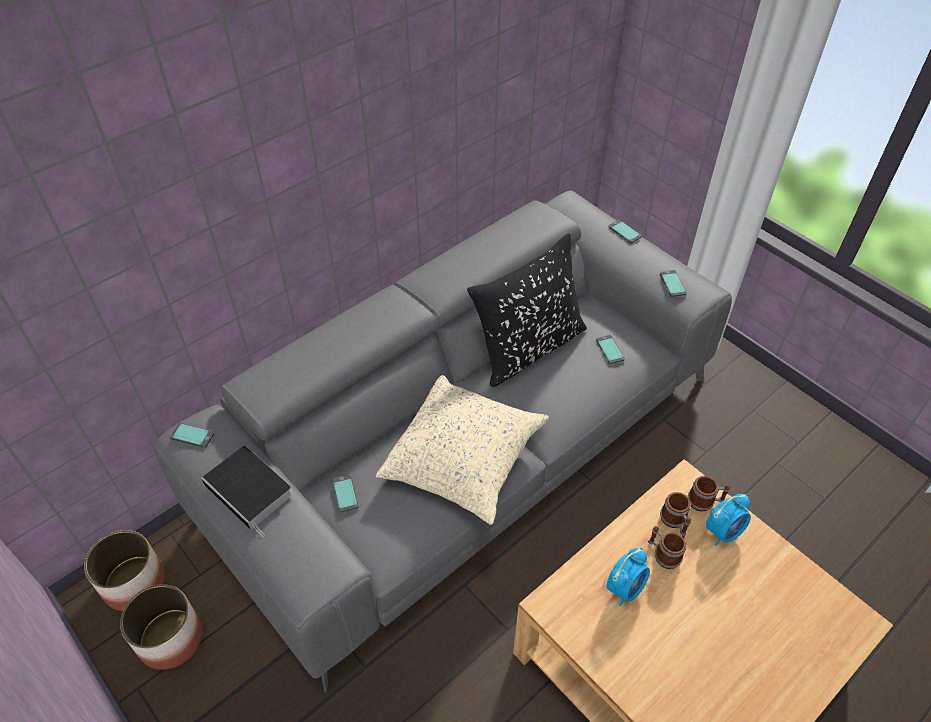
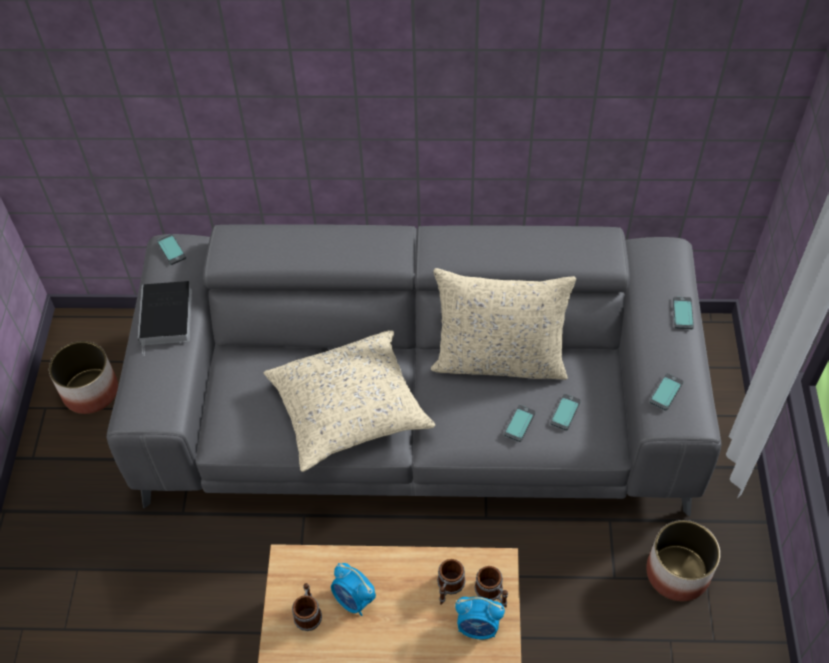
camera: 45 degrees right, 5 degrees up
planter [84,530,165,611] -> planter moved to [646,520,720,601]
phone [333,474,358,513] -> phone moved to [504,405,536,442]
black pillow [467,233,587,387] -> beige pillow [431,268,576,380]
alarm clock [607,547,650,606] -> alarm clock turned 45 degrees clockwise [331,563,376,616]
mug [648,526,686,569] -> mug moved to [292,583,322,631]

